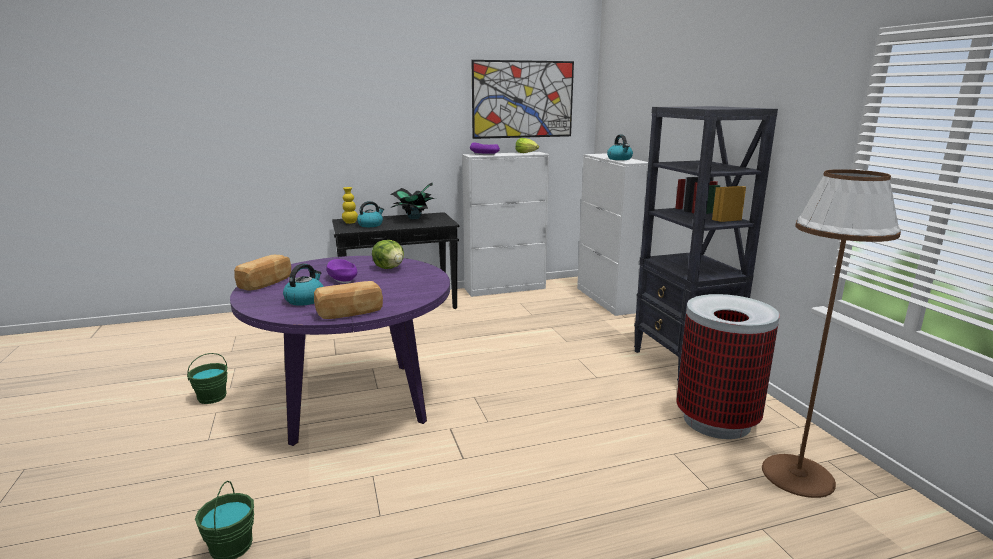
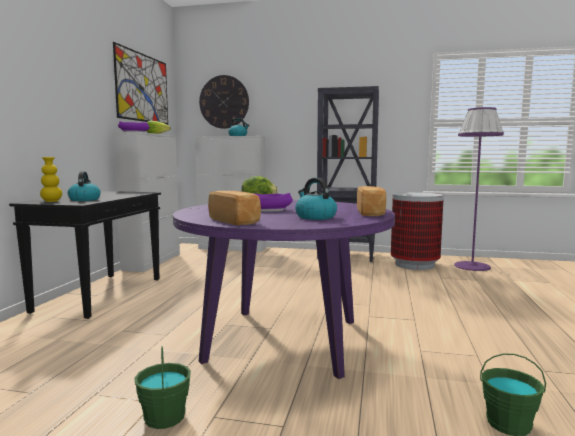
camera: 60 degrees left, 10 degrees down
potted plant [390,183,435,219] -> none
brown floor lamp [762,169,901,498] -> purple floor lamp [454,107,504,271]
none -> wall clock [199,75,249,129]

